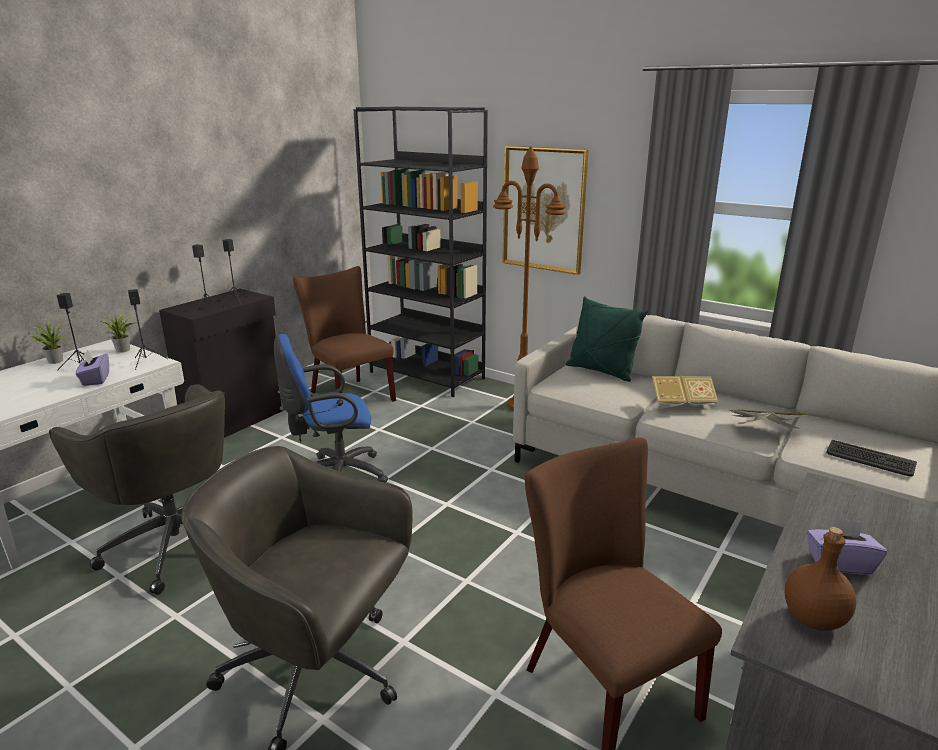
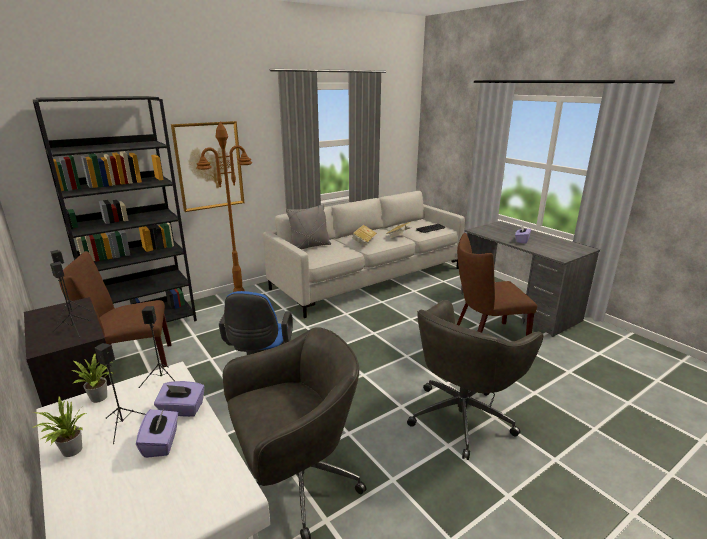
camera: 70 degrees left, 0 degrees up
green pillow [566,296,648,382] -> grey pillow [286,204,331,250]
brown bottle [785,527,856,631] -> none
none -> purple tissue box [136,408,178,458]

